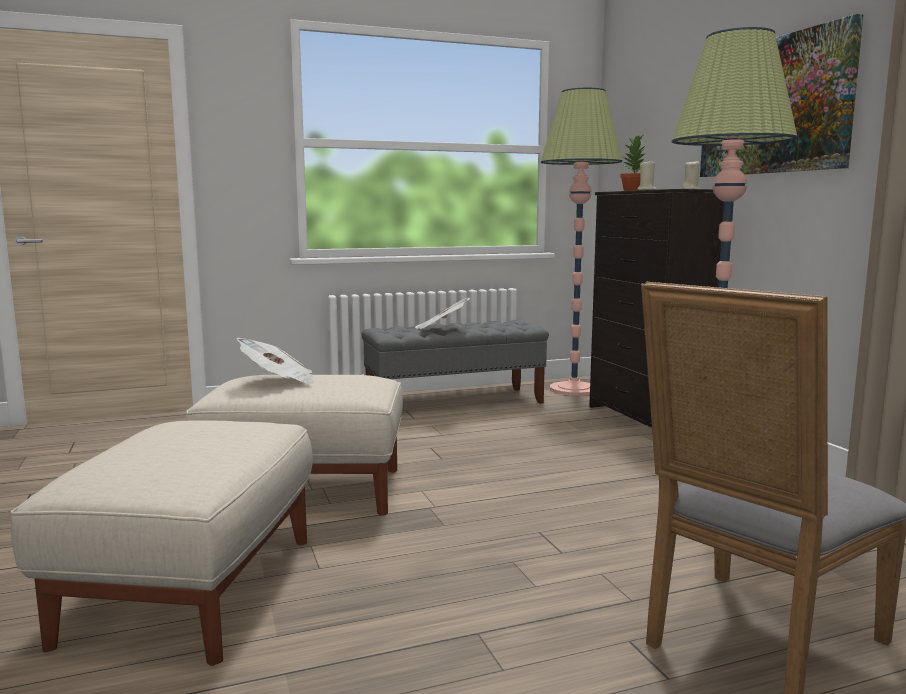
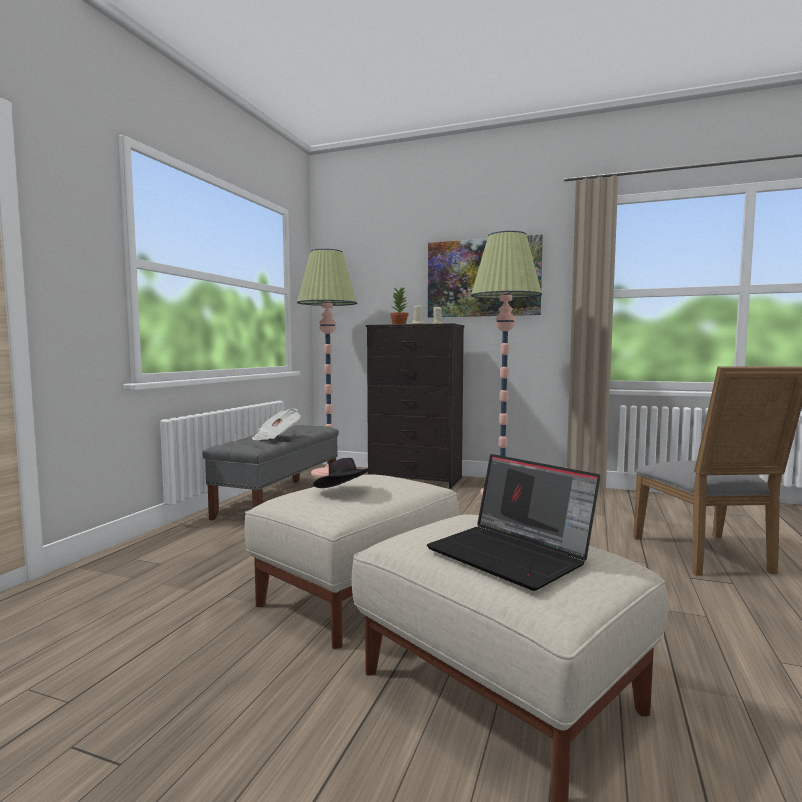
camera: 50 degrees left, 5 degrees down
newspaper [236,338,315,385] -> black hat [313,458,372,488]
none -> laptop [427,454,600,591]

